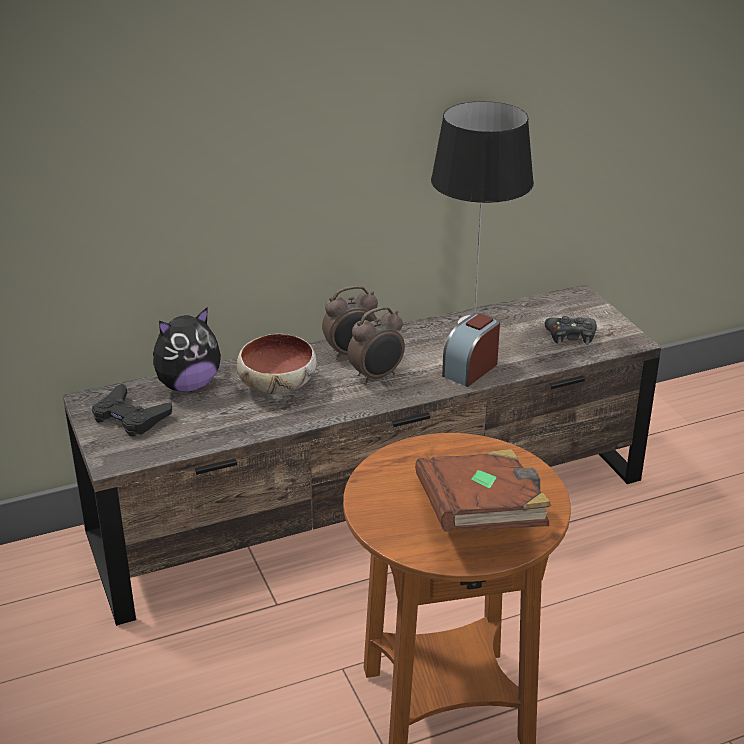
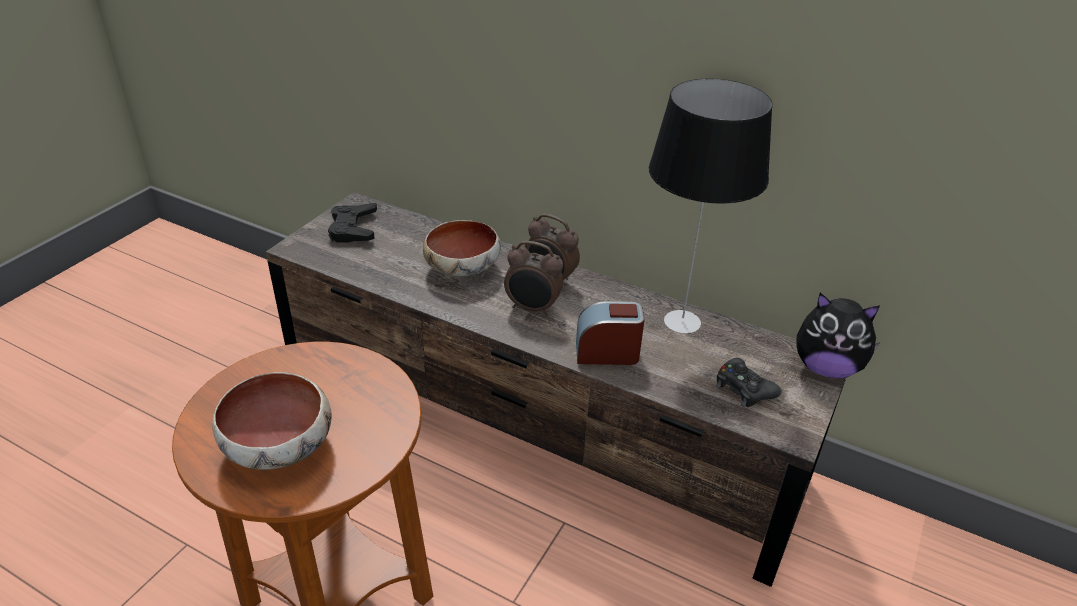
camera: 50 degrees right, 5 degrees up
plush toy [153,308,221,392] -> plush toy moved to [796,293,880,378]
brown book [415,449,551,532] -> bowl [212,372,331,470]

